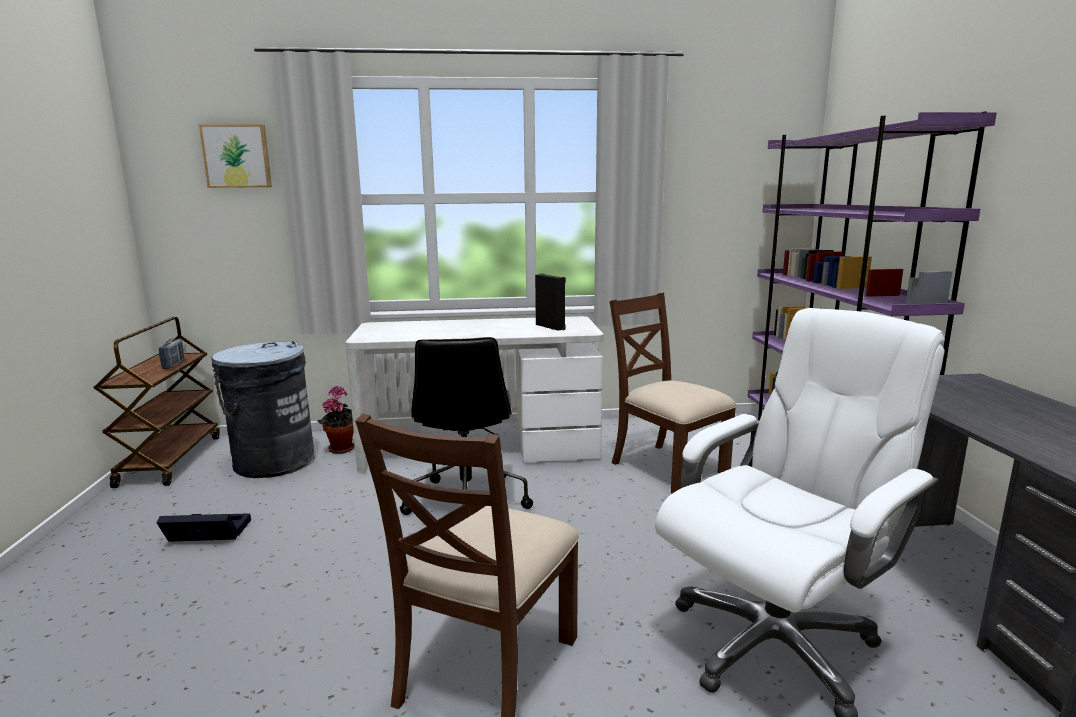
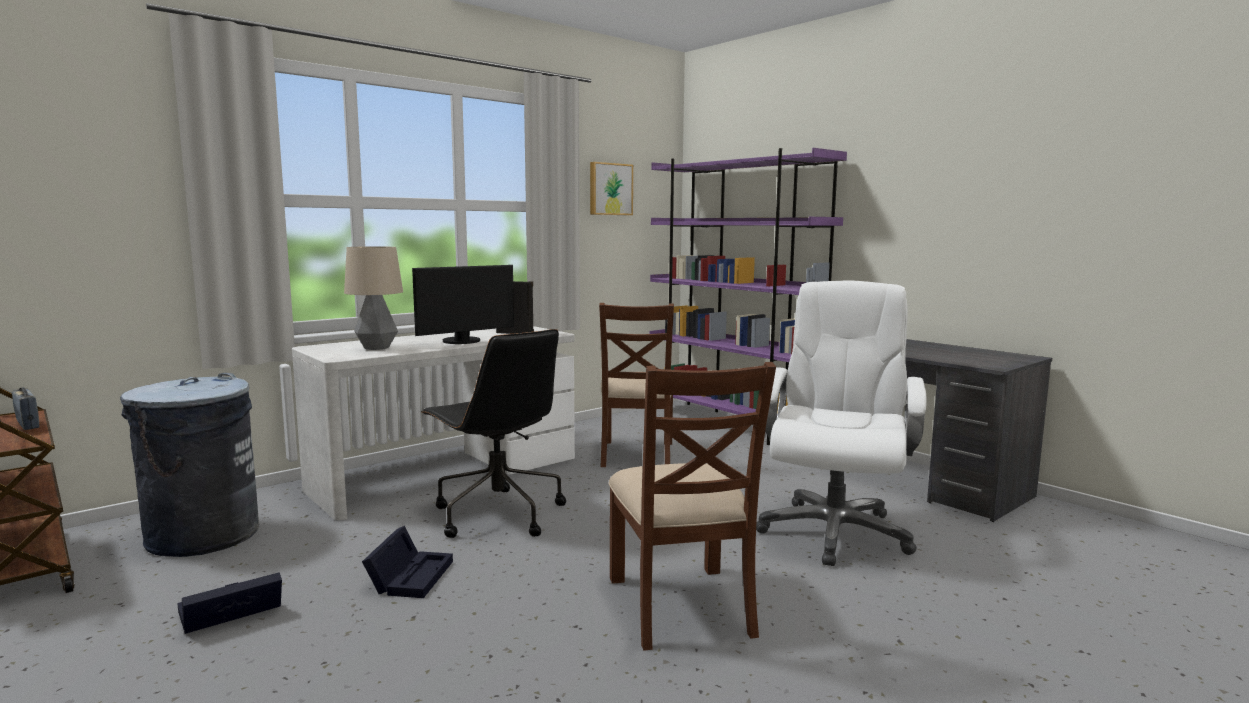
camera: 35 degrees left, 5 degrees down
picture [199,124,272,188] -> picture moved to [590,162,633,215]
potted plant [317,386,354,454] -> none
brown chair [609,293,736,493] -> brown chair turned 105 degrees counterclockwise [599,303,674,467]
none -> table lamp [344,246,403,350]
none -> black storage box [362,526,453,598]
none -> monitor [412,265,514,344]

